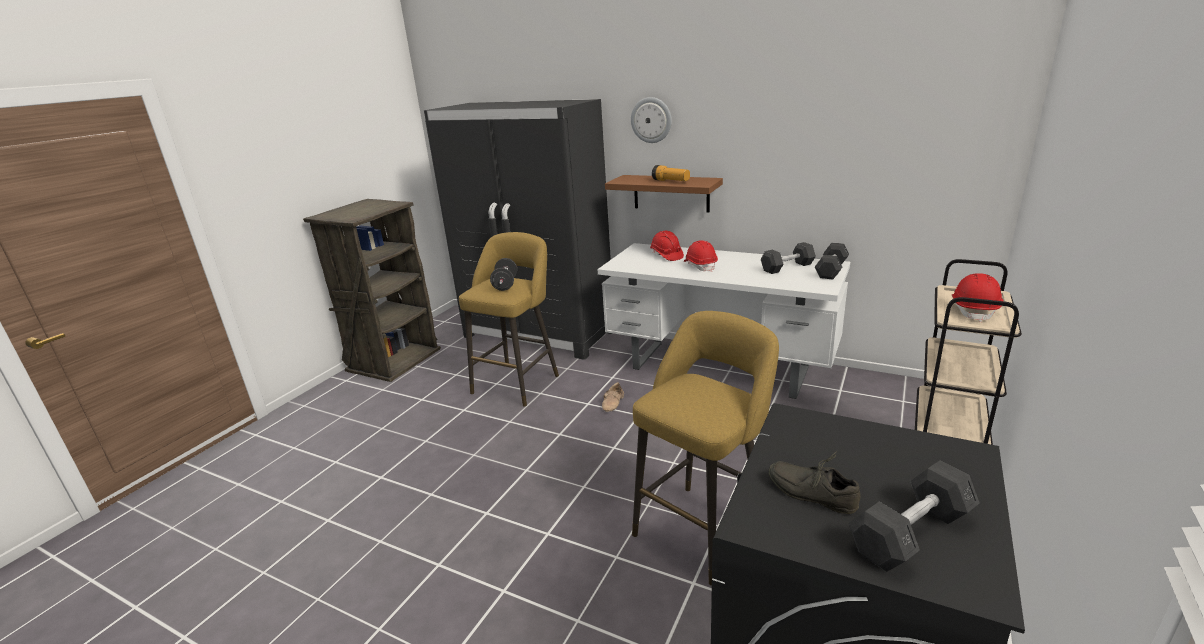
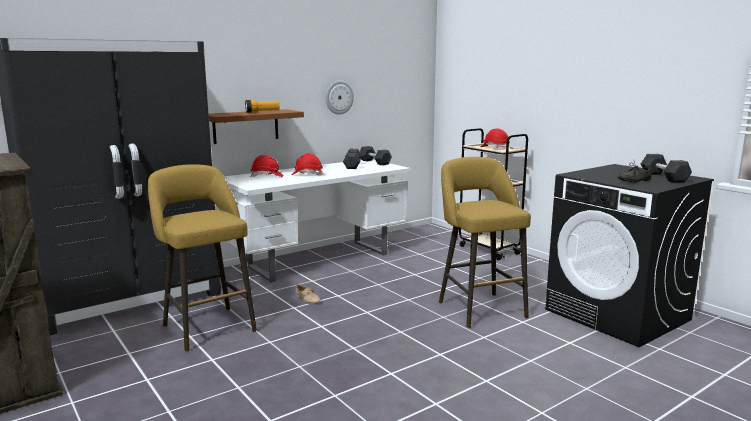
camera: 65 degrees left, 10 degrees down
black dumbbell [490,258,517,291] -> none
wall clock [631,97,672,143] -> wall clock moved to [326,80,354,115]

